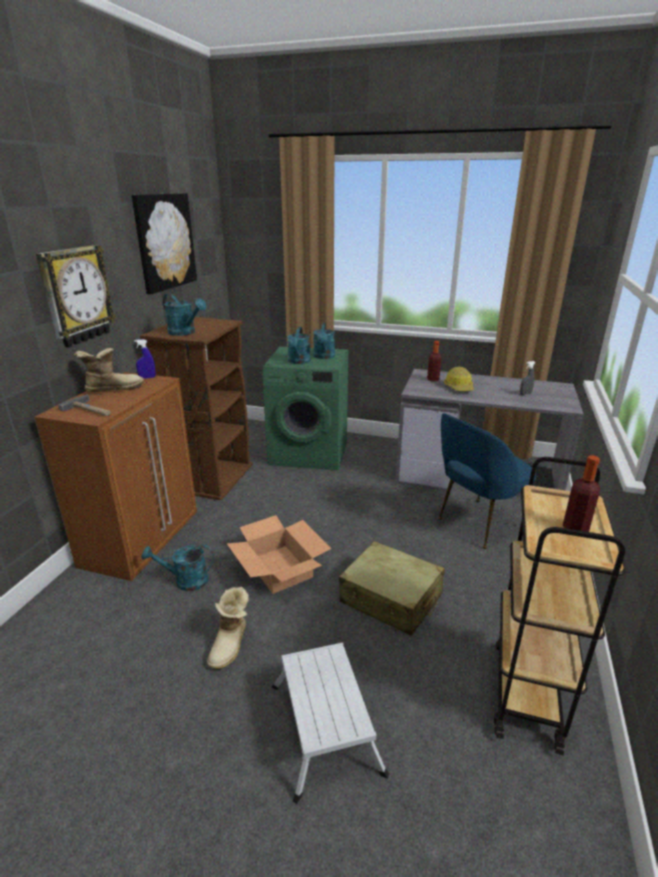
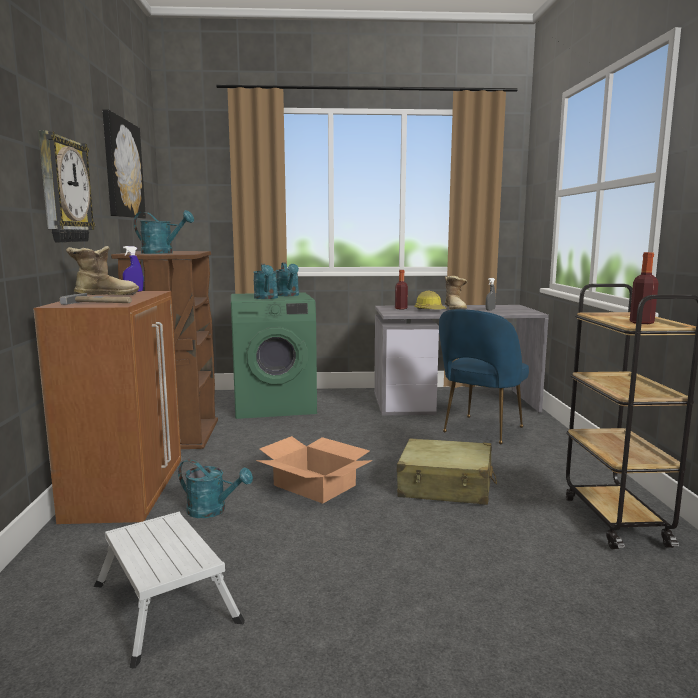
camera: 20 degrees left, 15 degrees down
turquoise watering can [141,545,214,591] -> turquoise watering can turned 135 degrees counterclockwise [178,459,253,518]
boot [207,587,249,670] -> boot moved to [445,276,467,310]
white step ladder [271,642,389,804] -> white step ladder moved to [94,512,245,669]

